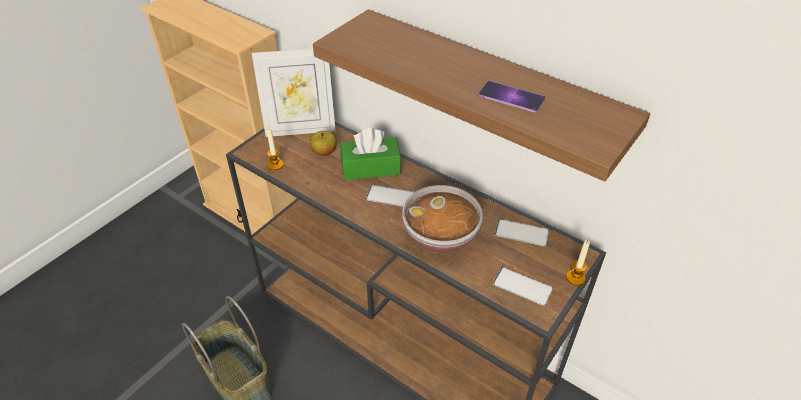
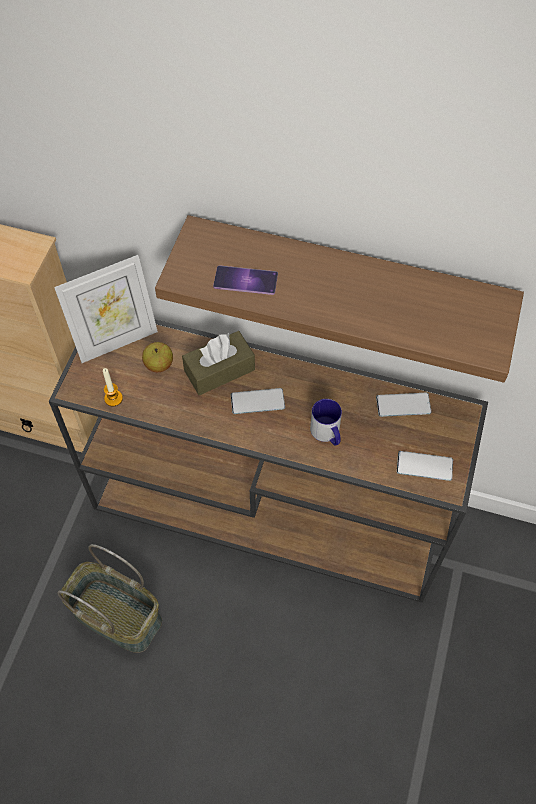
camera: 20 degrees left, 15 degrees up
green tissue box [340,128,401,180] -> brown tissue box [182,331,255,395]
bowl [402,185,483,253] -> mug [310,399,342,445]
phone [478,81,545,113] -> phone moved to [213,265,278,295]
candle [566,240,590,286] -> none

